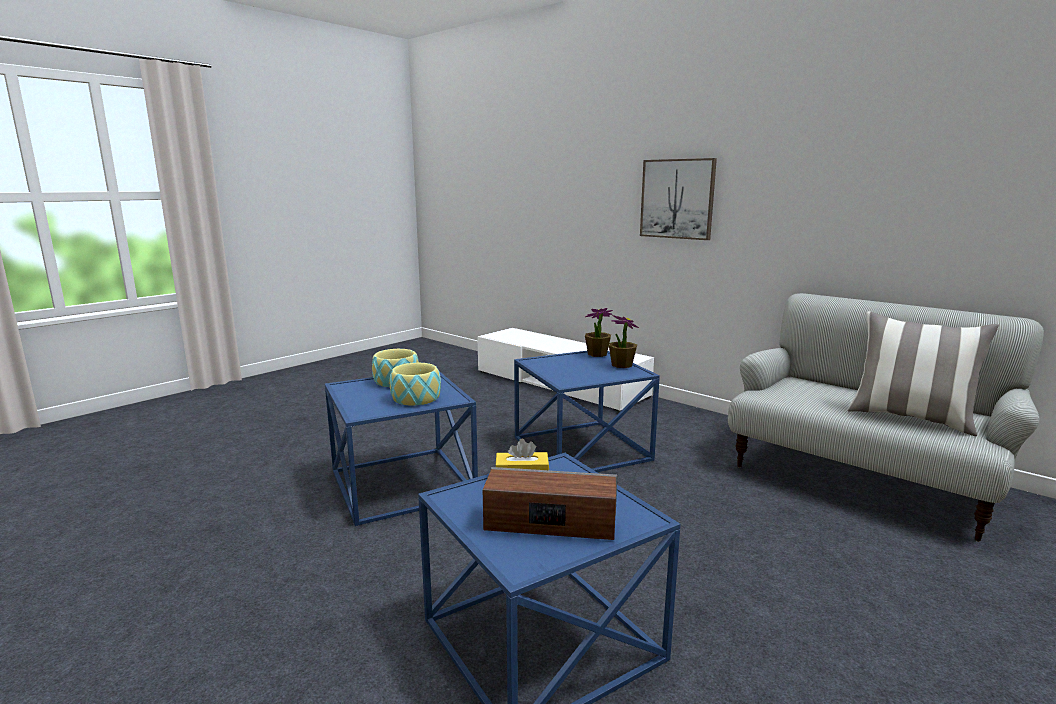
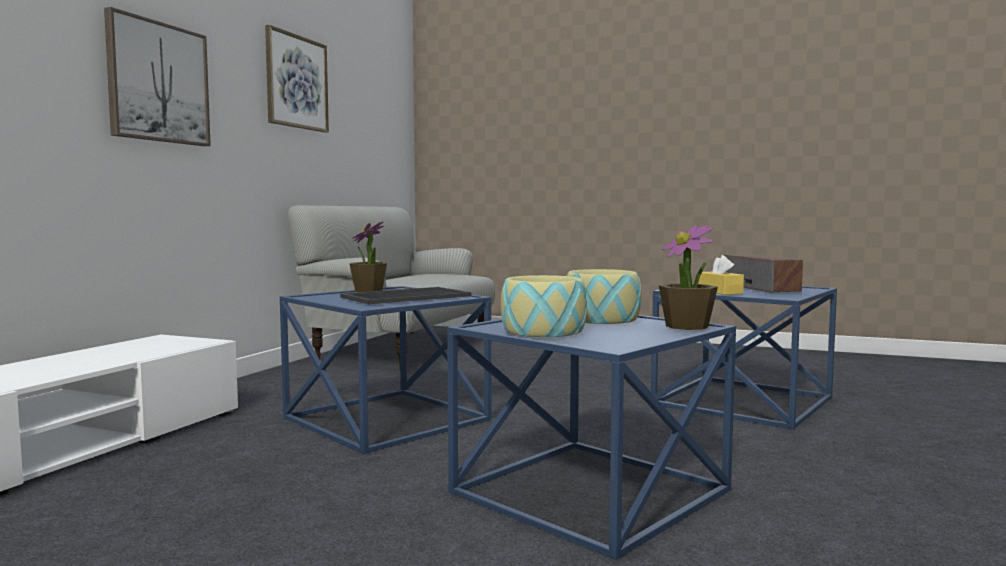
camera: 110 degrees left, 10 degrees down
potted plant [585,308,613,357] -> potted plant moved to [659,225,718,330]
pillow [847,311,999,436] -> none
none -> picture [265,25,329,133]
none -> tray [340,287,472,304]

